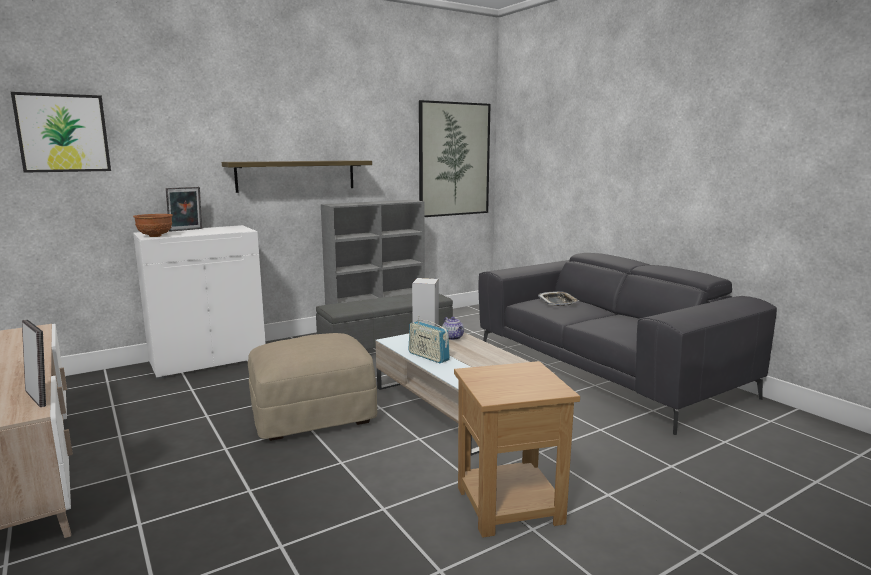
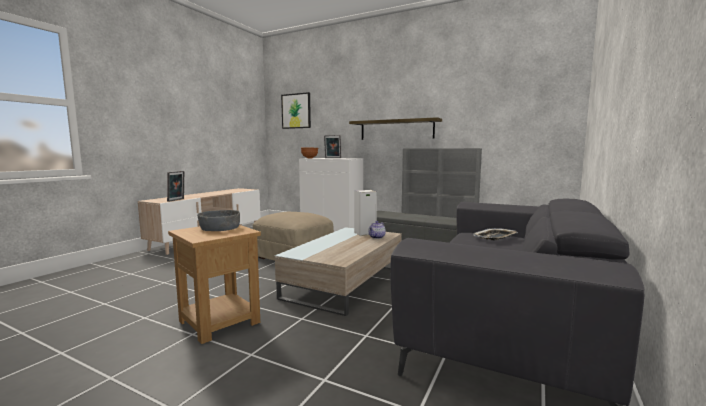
camera: 60 degrees right, 5 degrees down
radio [409,315,450,363] -> none
picture [419,100,491,217] -> none
none -> grey bowl [197,210,240,231]

